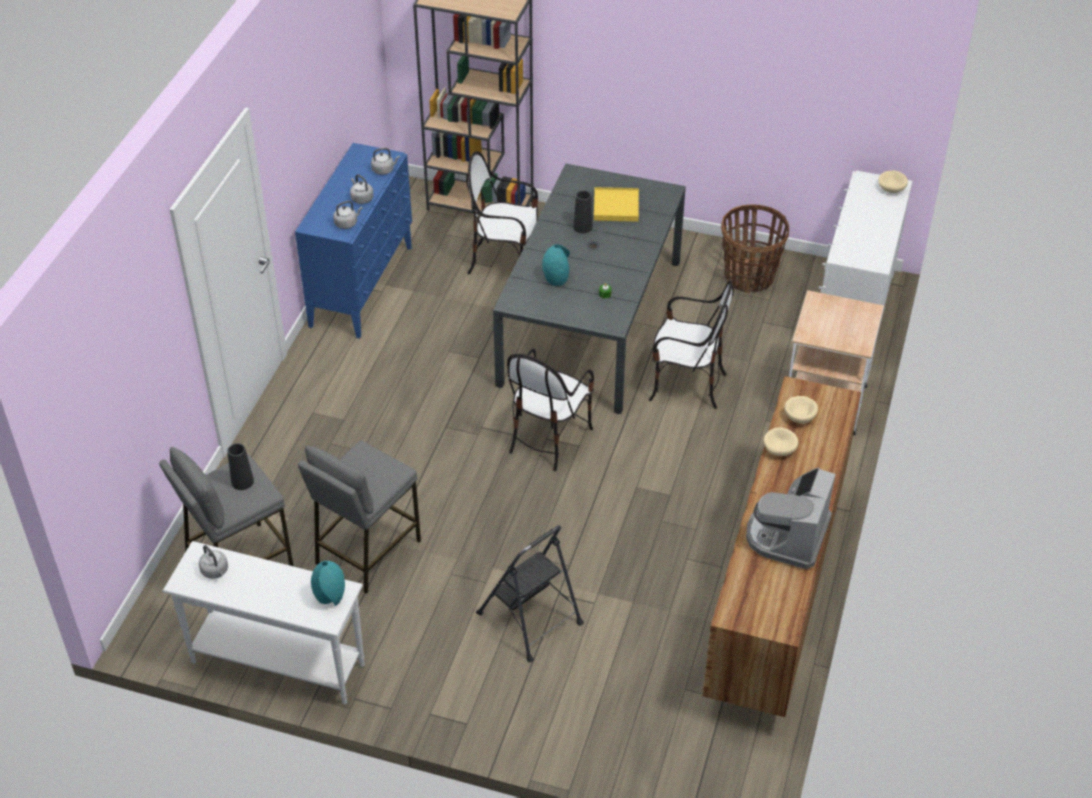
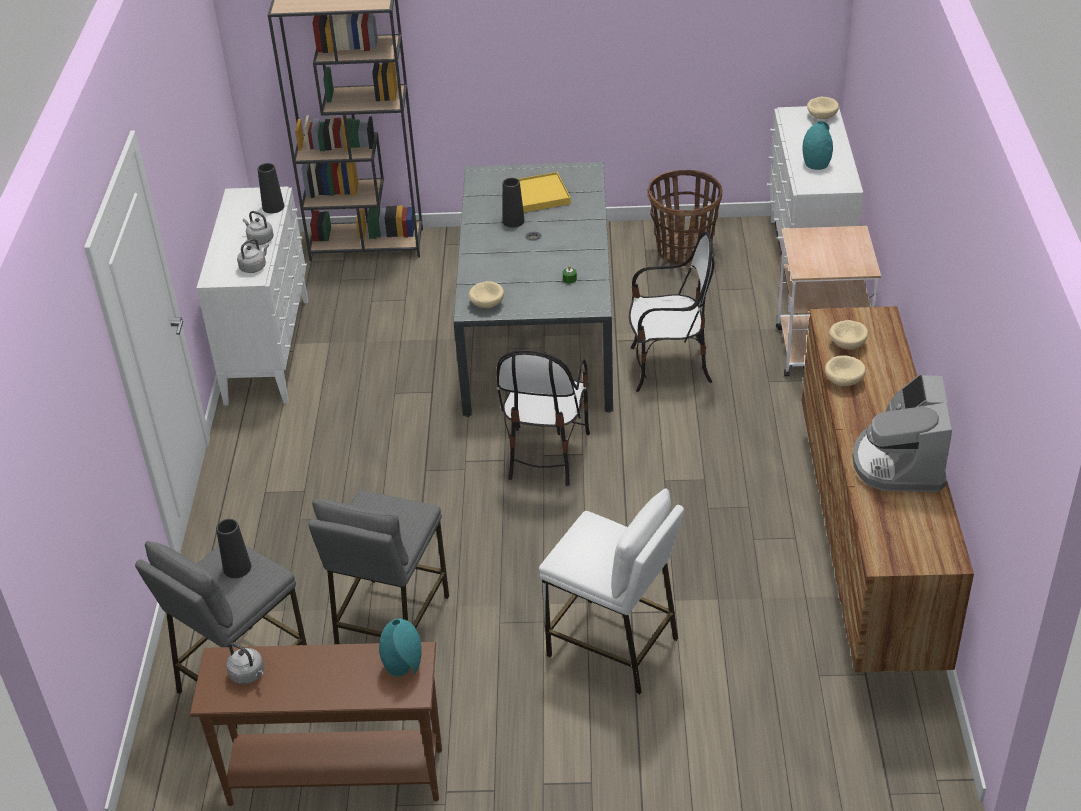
camera: 15 degrees left, 5 degrees down
white console table [163,541,365,704] -> brown console table [190,642,442,806]
blue dresser [295,143,412,339] -> white dresser [197,186,308,406]
grey kettle [371,148,400,175] -> black vase [258,163,284,214]
chair [466,151,538,274] -> none
black step ladder [476,525,584,662] -> white stool [539,489,684,695]
turquoise vase [542,244,570,286] -> turquoise vase moved to [802,121,833,170]
none -> beige bowl [469,281,504,308]

